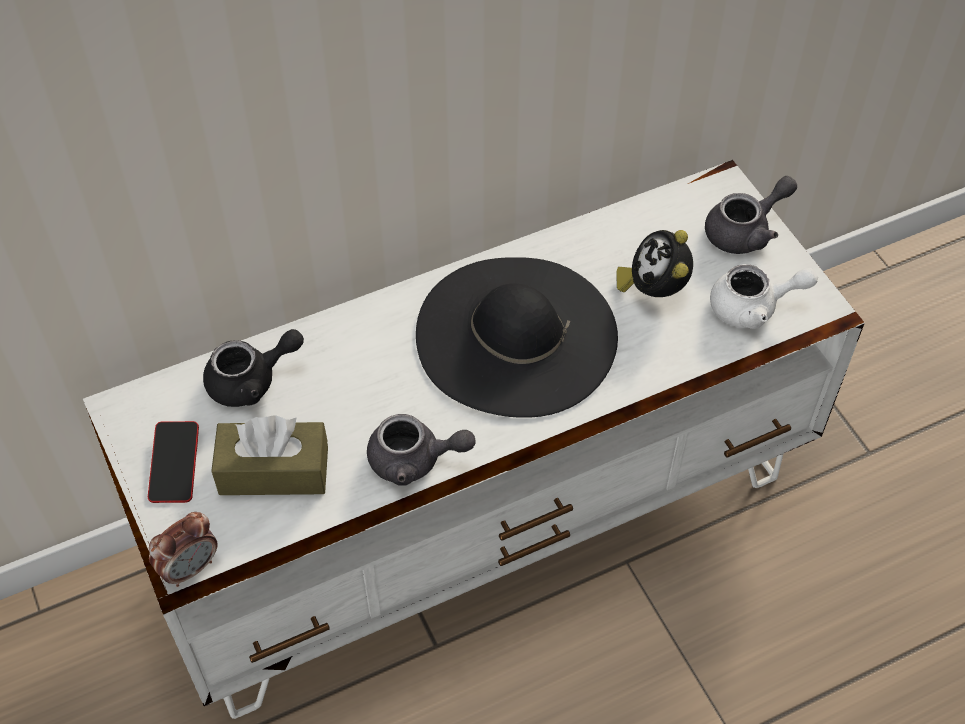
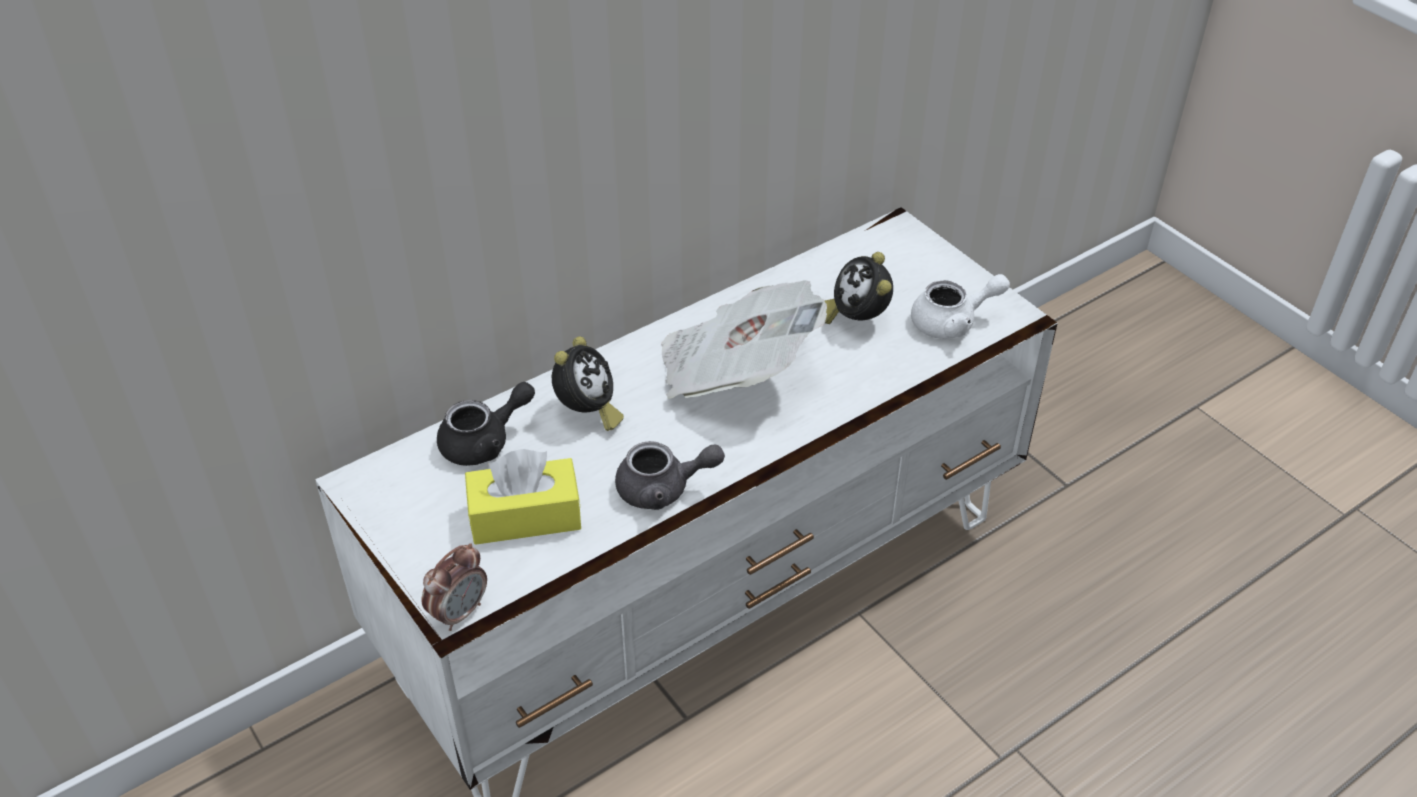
camera: 10 degrees left, 10 degrees down
phone [148,421,199,503] -> none
brown tissue box [211,415,328,495] -> yellow tissue box [465,449,581,545]
black hat [416,257,618,418] -> newspaper [661,280,827,399]
grey teapot [705,176,797,254] -> none
none -> alarm clock [552,336,624,431]

